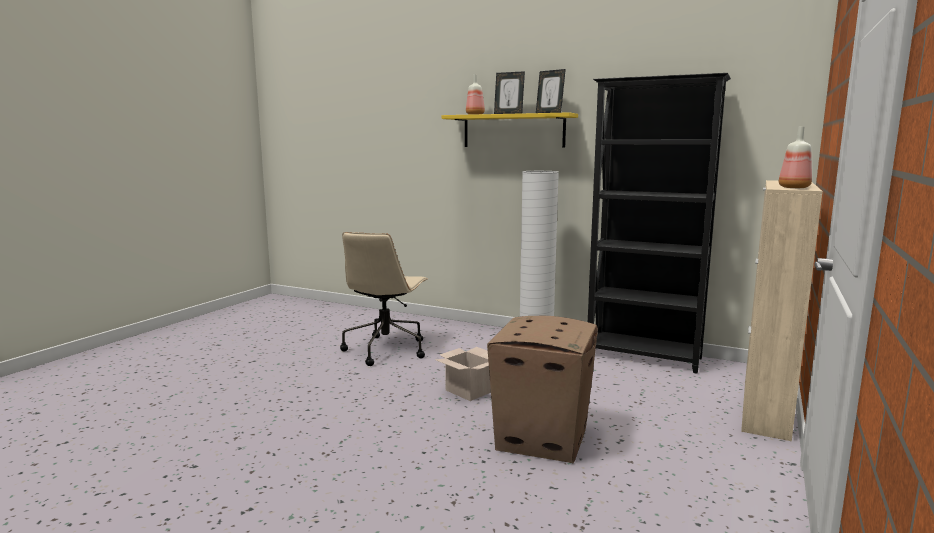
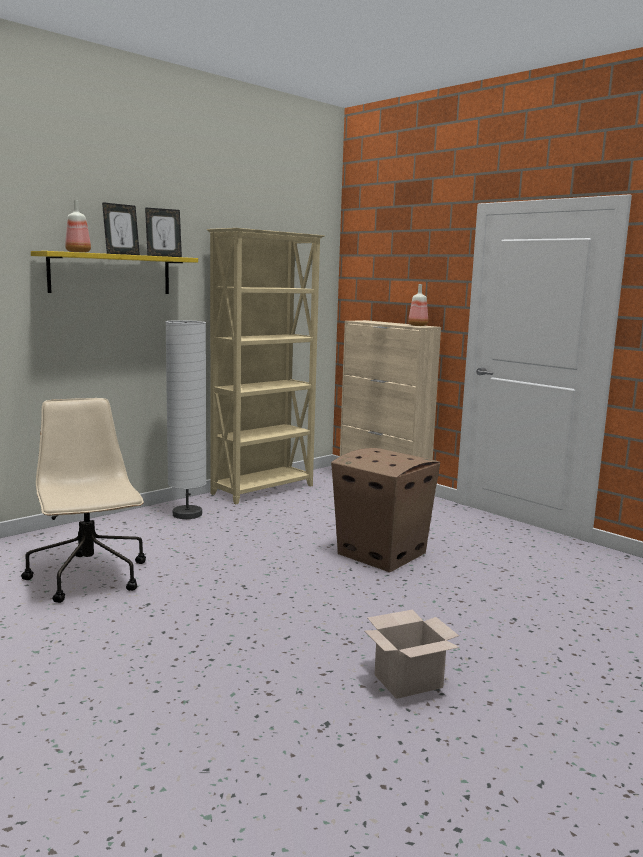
camera: 70 degrees left, 0 degrees up
beige office chair [340,232,427,366] -> beige office chair turned 150 degrees counterclockwise [21,398,146,603]
cardboard box [436,347,491,401] -> cardboard box moved to [364,609,459,699]
black bookcase [588,73,731,374] -> beige bookcase [207,228,325,504]

